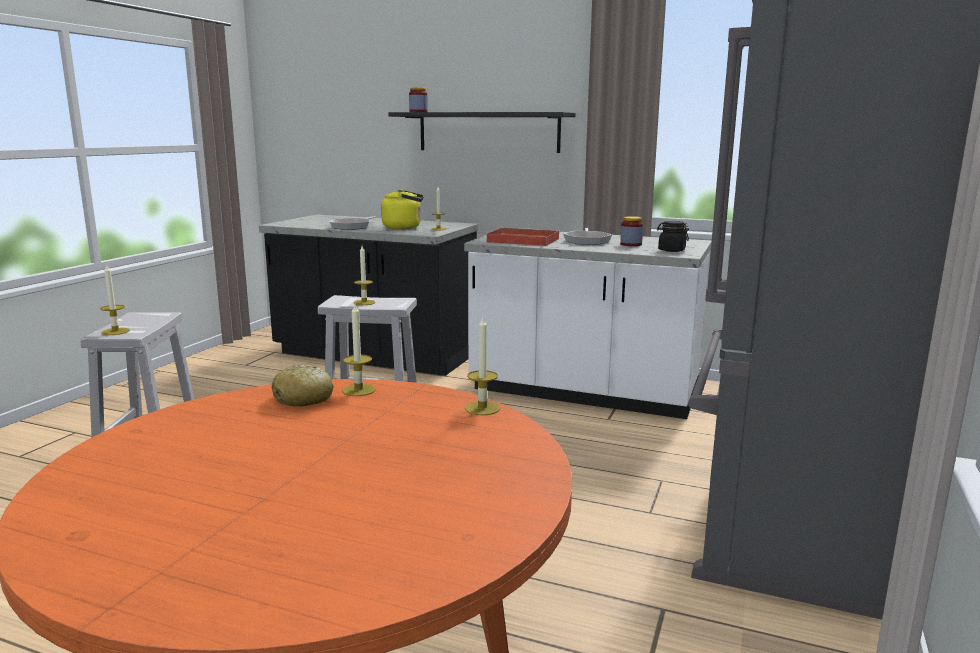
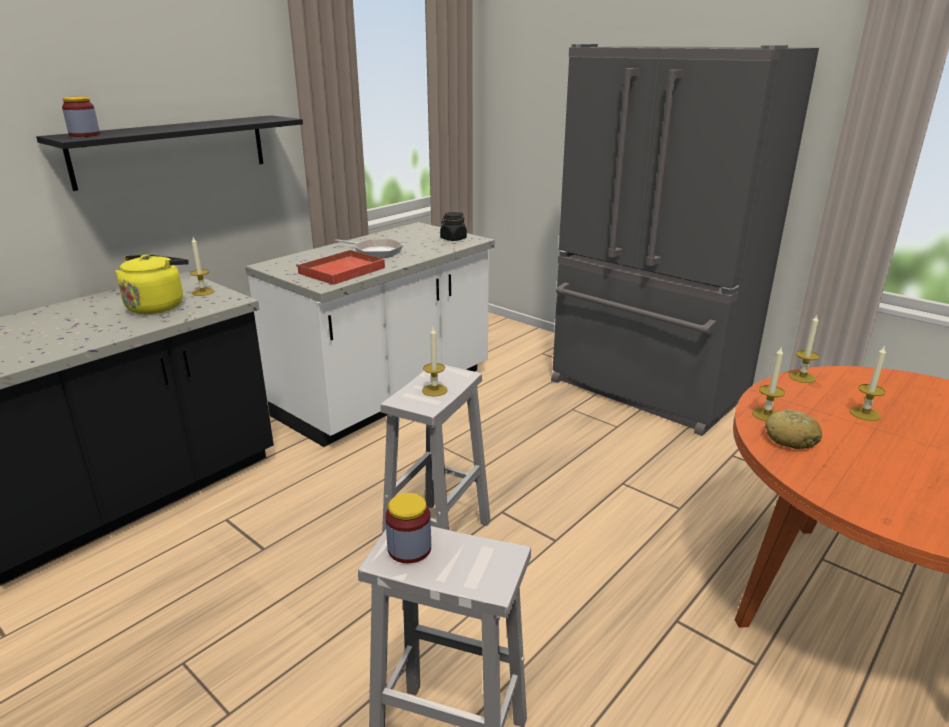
camera: 70 degrees left, 10 degrees up
candle [100,264,130,335] -> candle moved to [850,345,886,421]
frying pan [330,216,376,230] -> none
jar [620,216,643,246] -> jar moved to [385,493,431,563]

